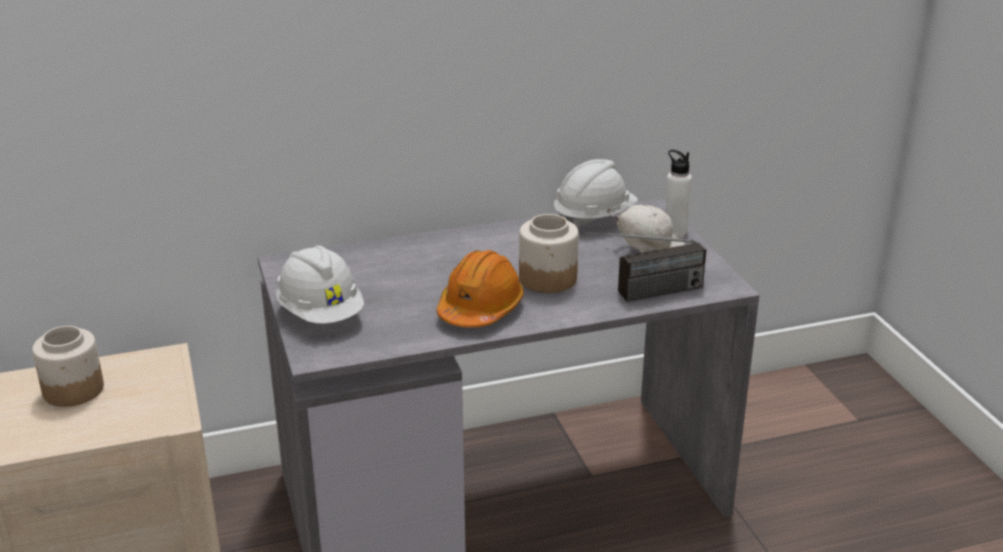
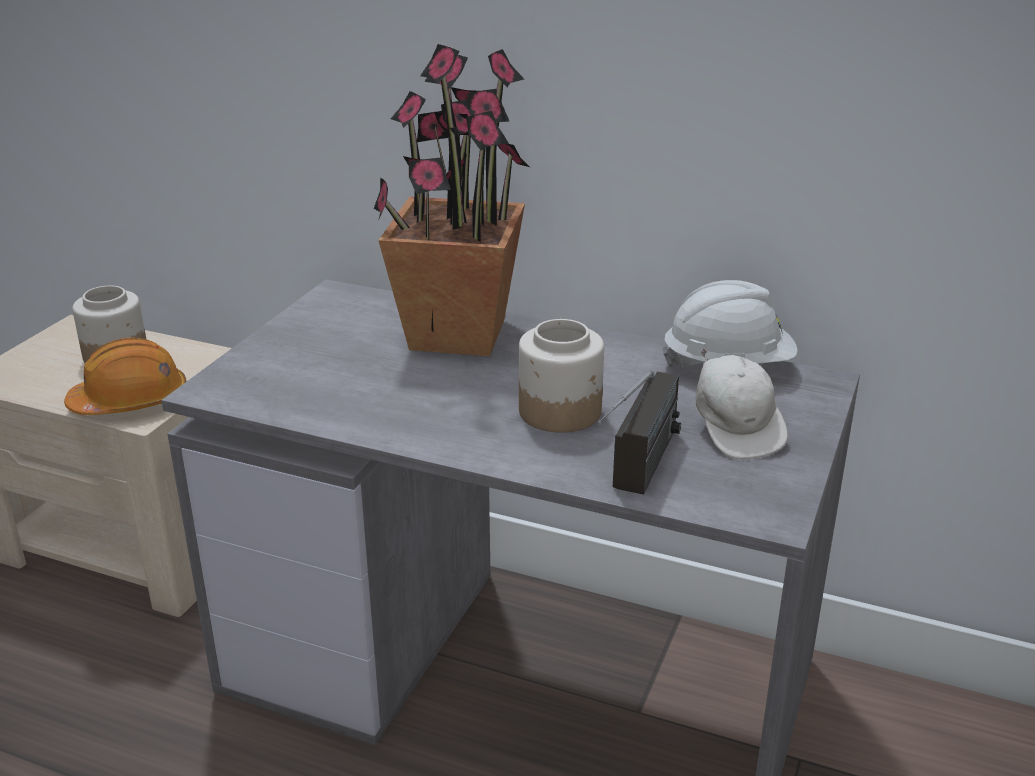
camera: 40 degrees right, 0 degrees up
white hard hat [276,245,364,324] -> none
orange hard hat [437,250,524,328] -> orange hard hat moved to [64,337,187,415]
radio [578,231,706,302] -> radio turned 90 degrees counterclockwise [598,371,681,495]
white bottle [665,150,692,238] -> none
none -> potted plant [374,44,530,356]

